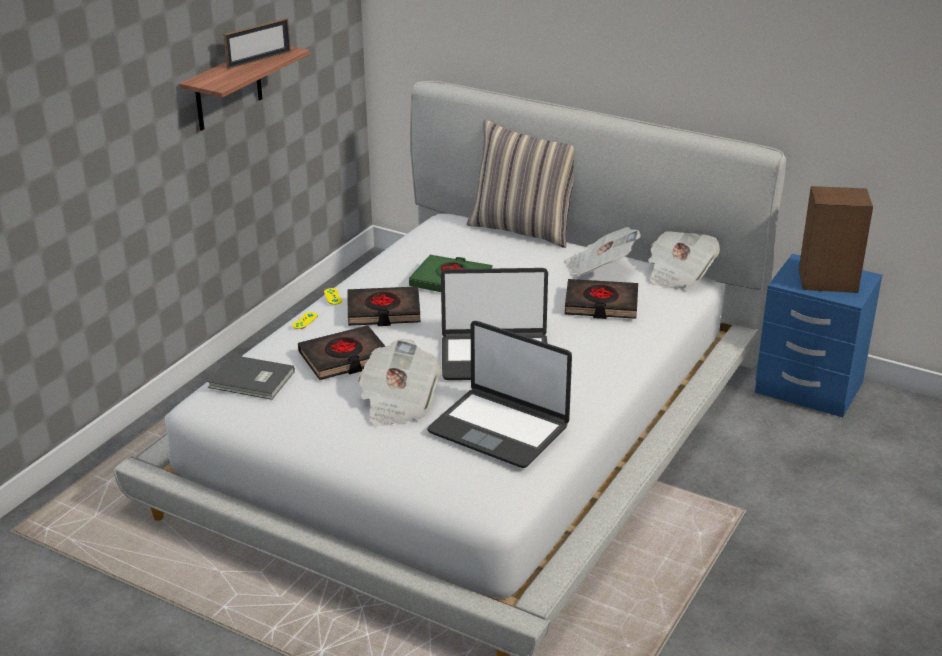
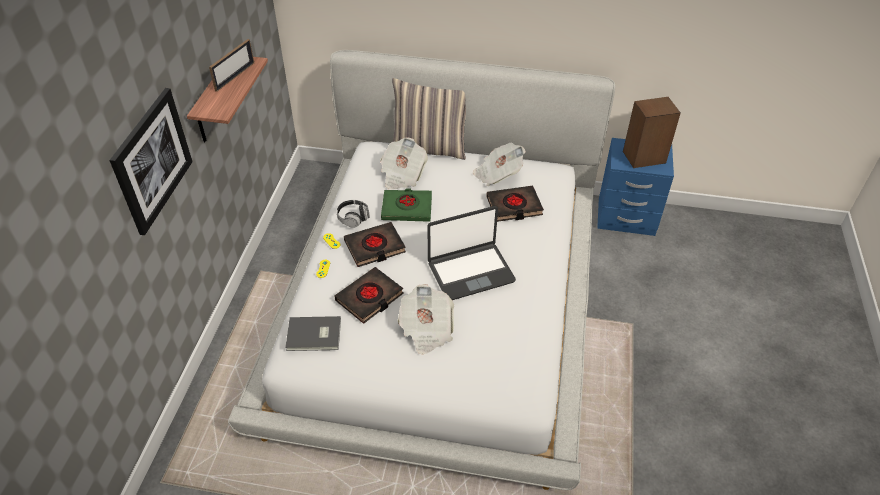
camera: 20 degrees left, 15 degrees up
laptop [427,321,572,468] -> none
newspaper [648,231,720,287] -> newspaper moved to [380,137,428,189]
none -> picture [109,88,193,235]
none -> headphones [336,200,370,228]

